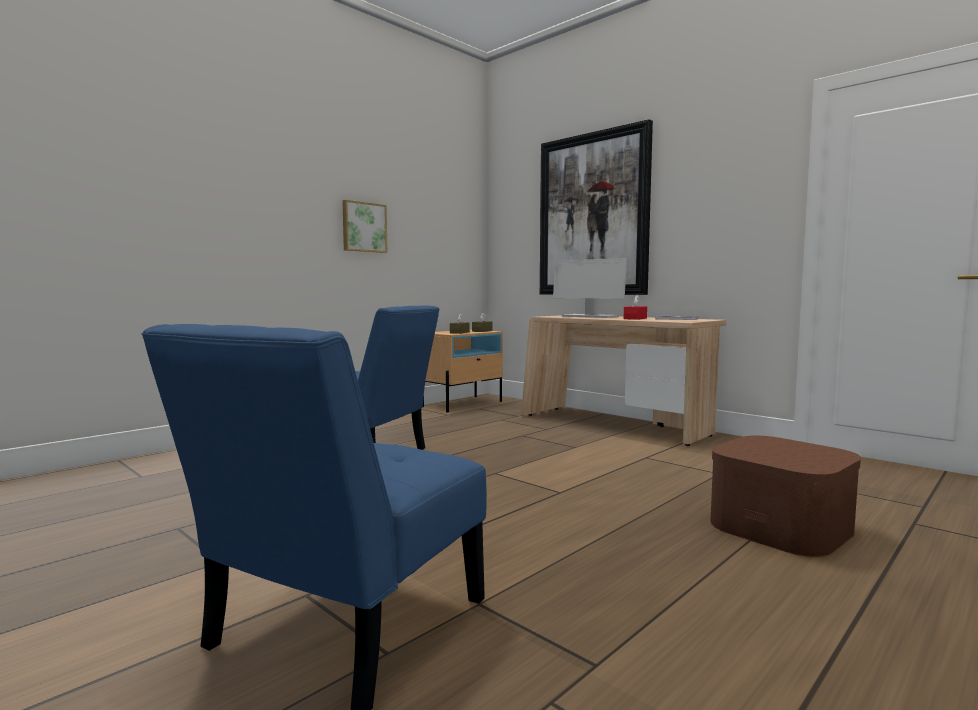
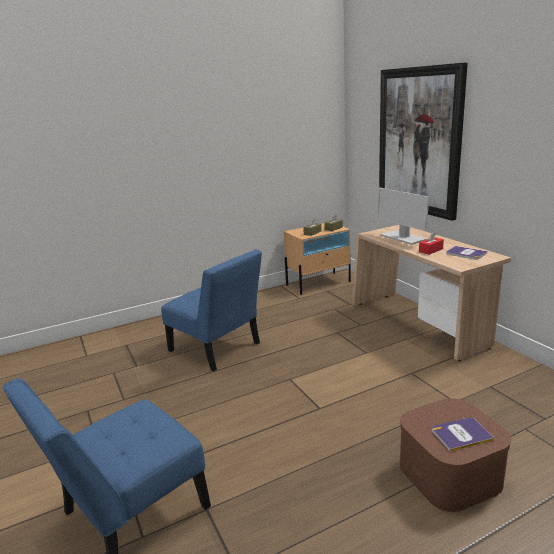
camera: 20 degrees right, 15 degrees up
picture [342,200,387,253] -> none
none -> book [432,417,494,452]

